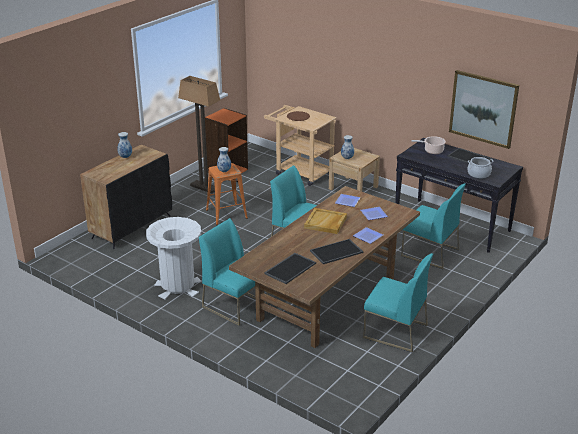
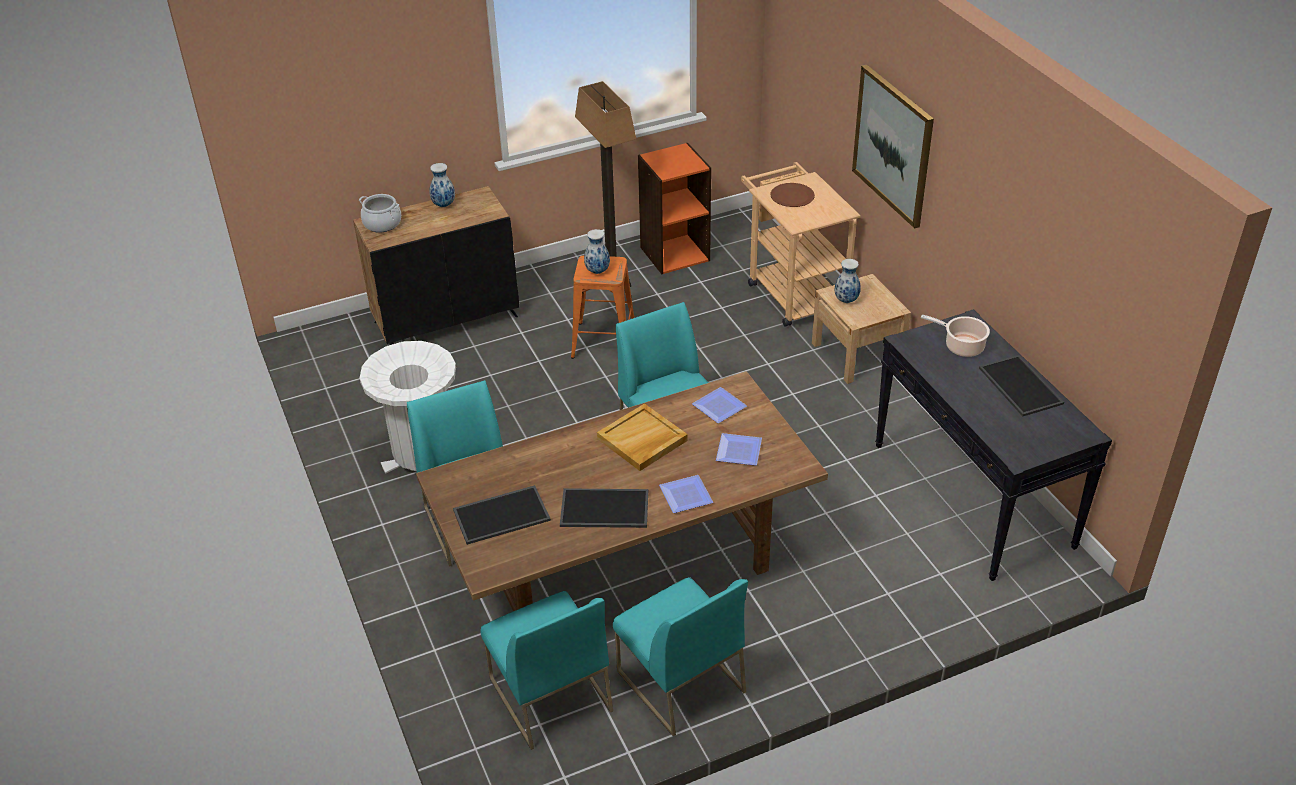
camera: 30 degrees right, 10 degrees up
turquoise chair [401,184,466,269] -> turquoise chair moved to [480,591,613,750]
picture [449,70,519,149] -> picture moved to [852,65,934,229]
cooking pot [467,157,494,179] -> cooking pot moved to [359,194,401,232]

